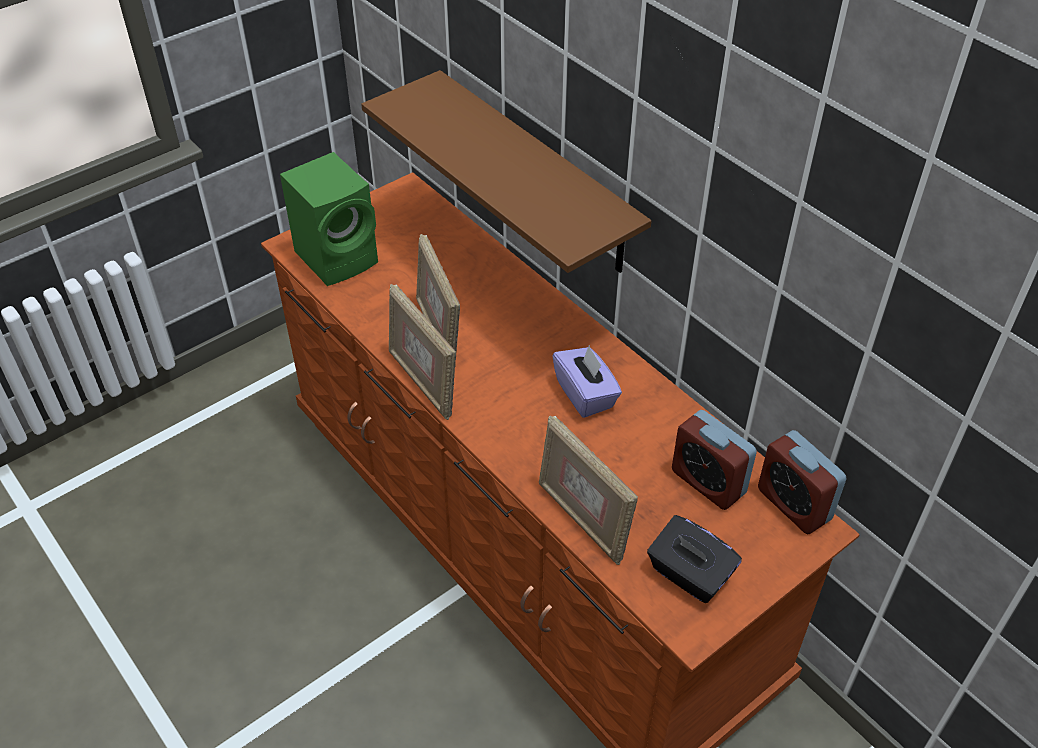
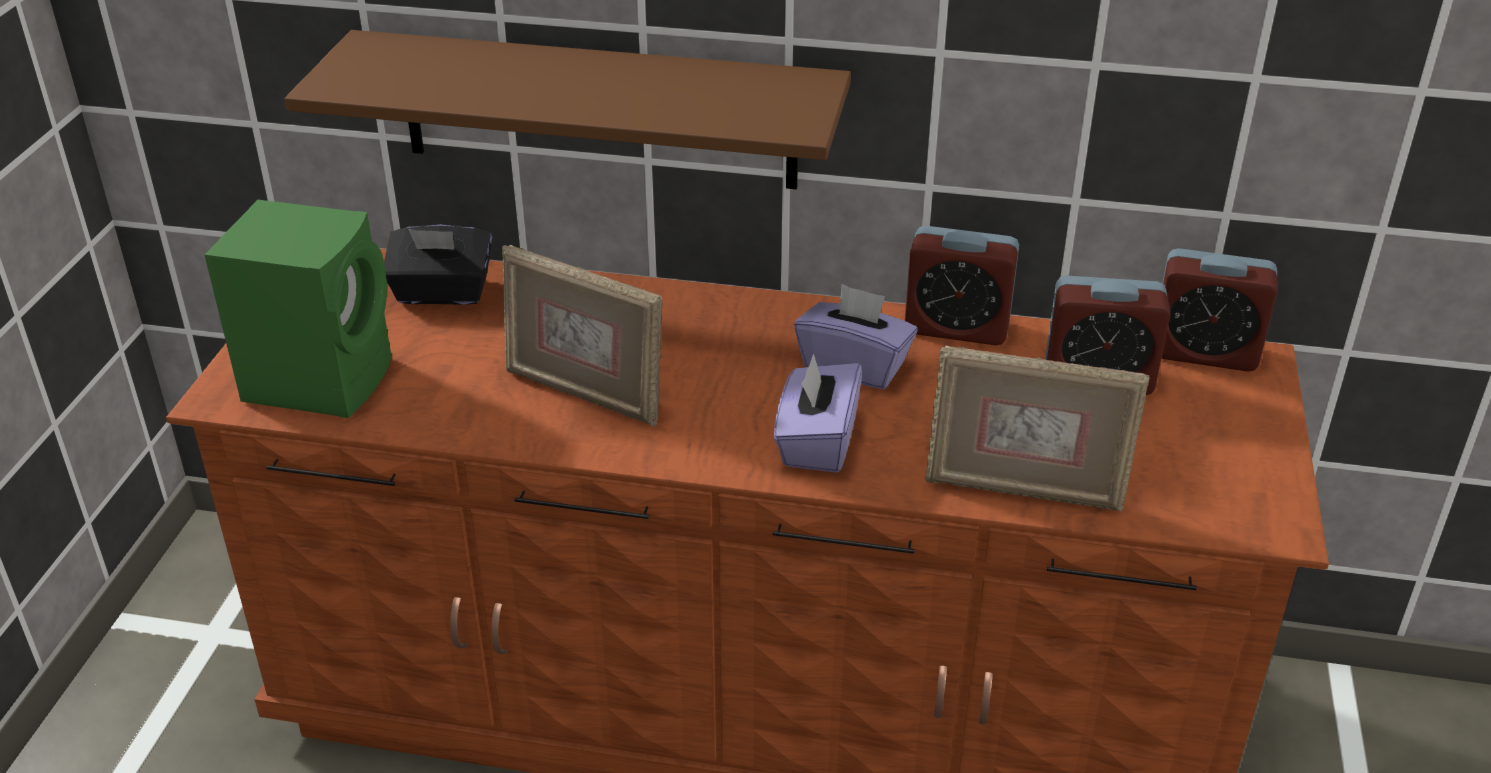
camera: 40 degrees left, 10 degrees down
picture frame [389,284,456,420] -> none
black tissue box [647,515,742,603] -> black tissue box moved to [384,225,492,305]
none -> purple tissue box [774,354,862,473]
none -> alarm clock [905,226,1019,345]

